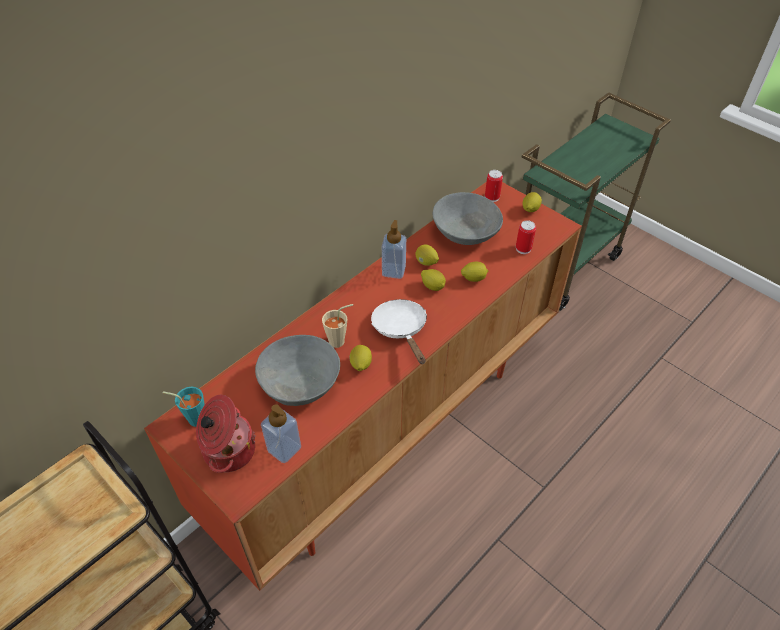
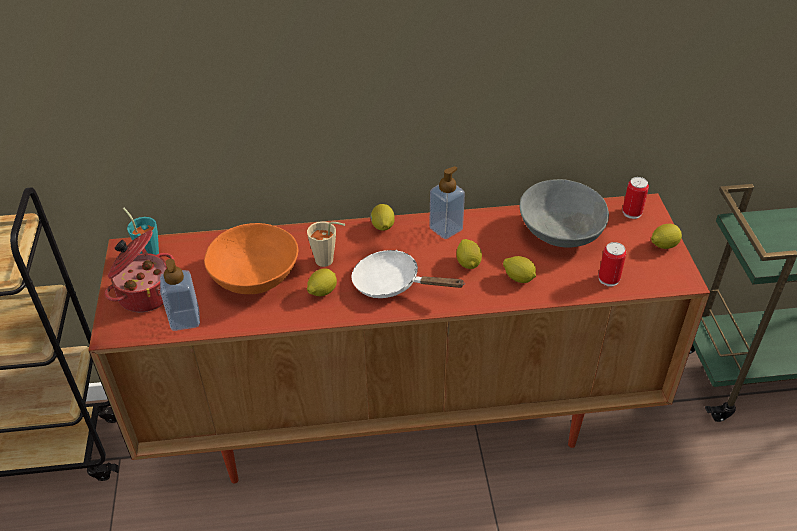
camera: 40 degrees right, 5 degrees down
grey bowl [255,335,340,406] -> orange bowl [204,223,298,294]
white frying pan [371,299,427,364] -> white frying pan turned 90 degrees counterclockwise [351,250,465,298]
lemon [416,245,439,266] -> lemon moved to [371,204,395,231]

